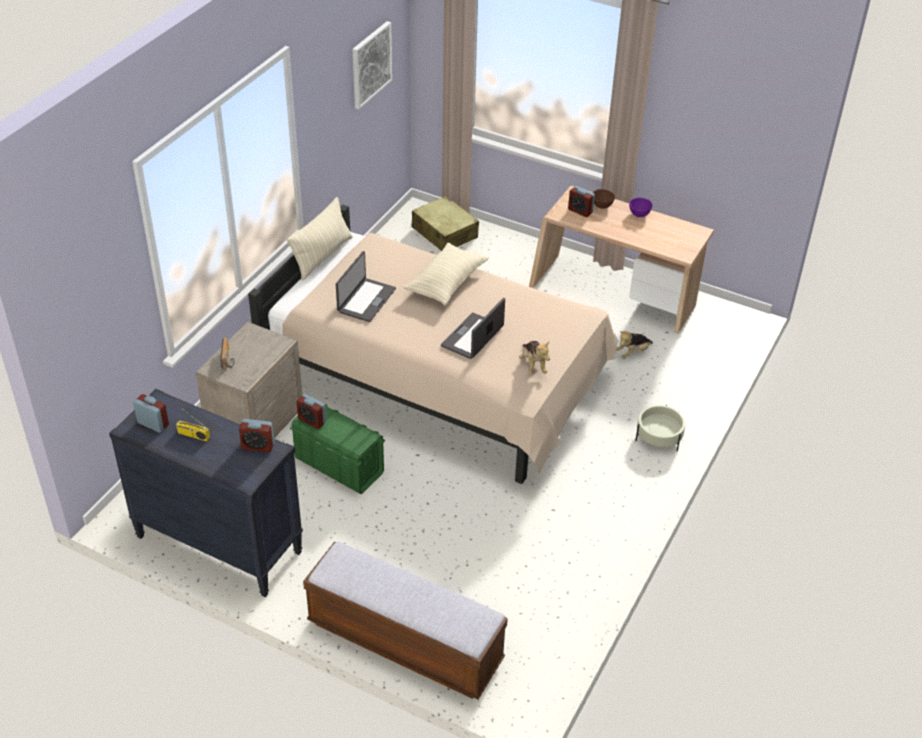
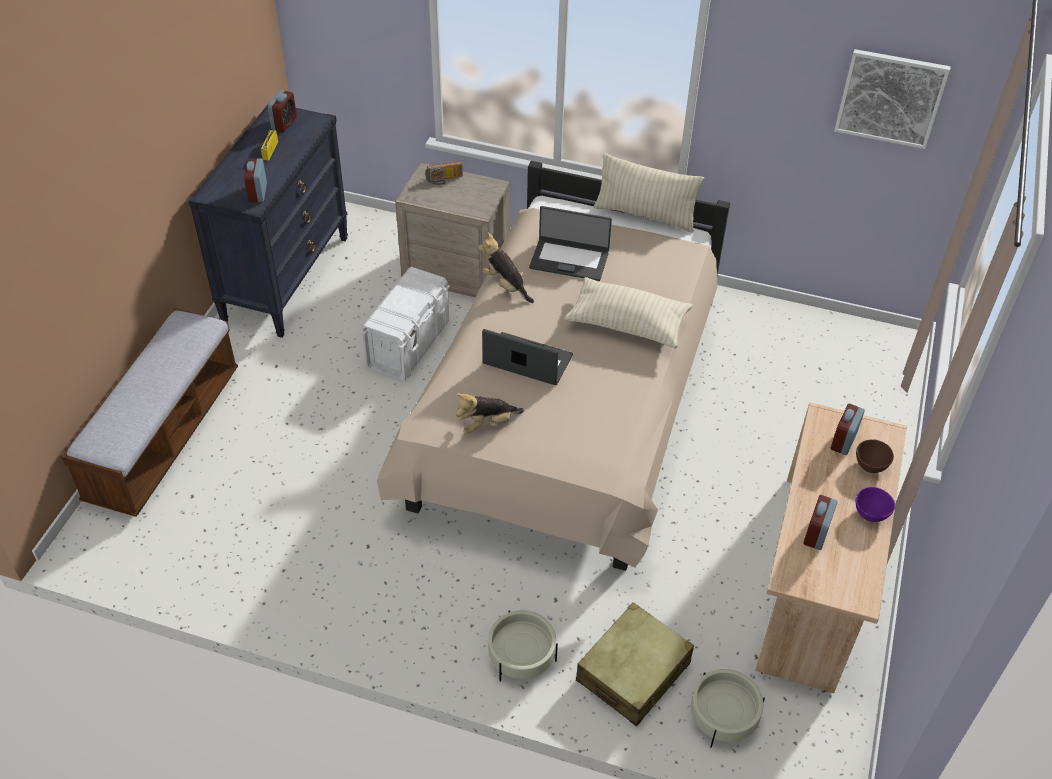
camera: 80 degrees right, 5 degrees up
green storage box [290,404,385,494] -> white storage box [359,267,450,382]
alarm clock [296,394,326,429] -> alarm clock moved to [803,495,838,550]
beige suitcase [412,196,479,251] -> beige suitcase moved to [576,602,694,726]
plush toy [616,331,653,359] -> plush toy moved to [478,233,534,303]
none -> beige planter [691,669,765,748]

